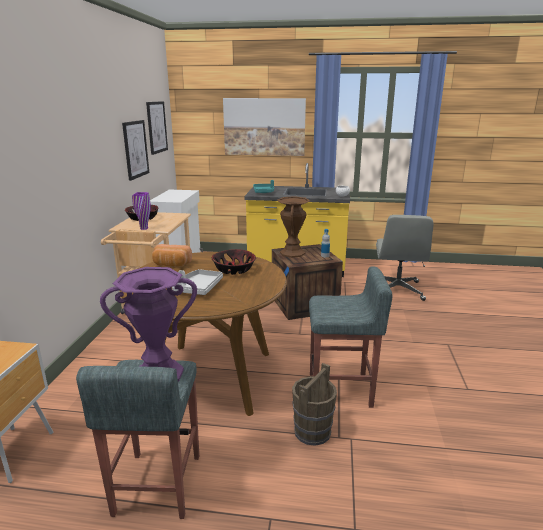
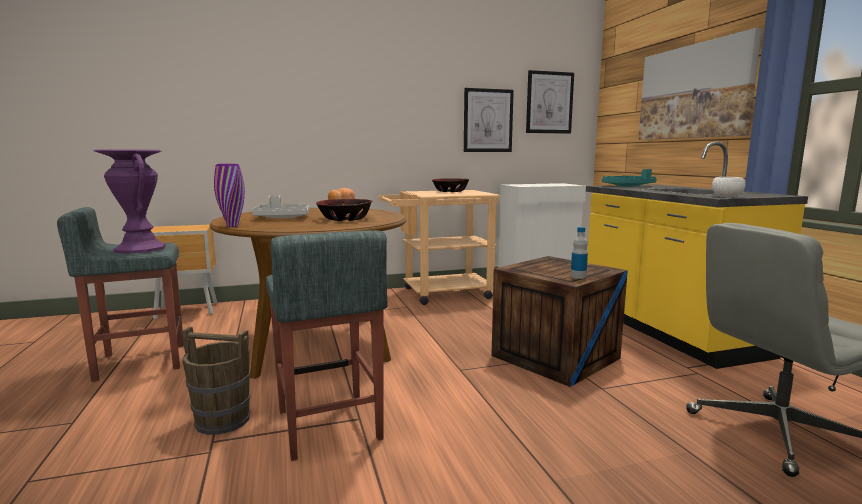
camera: 65 degrees right, 10 degrees down
purple vase [132,192,151,230] -> purple vase moved to [214,164,245,227]
brown vase [277,196,310,258] -> none

